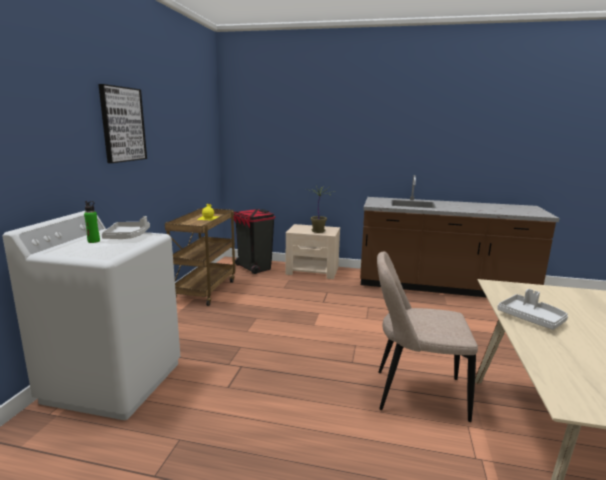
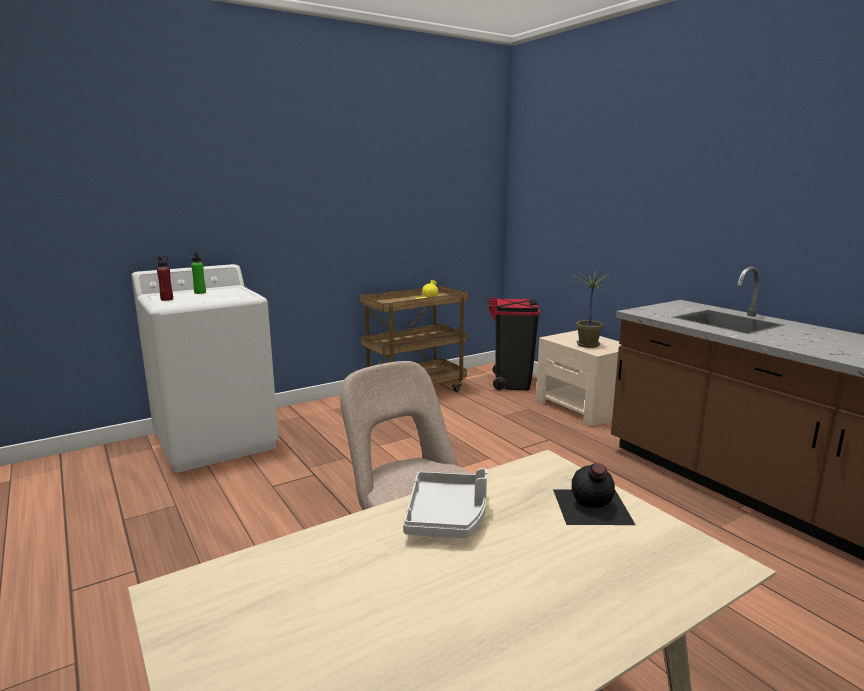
camera: 45 degrees right, 0 degrees up
picture [98,84,147,163] -> none
grey tray [101,216,150,239] -> none
none -> red bottle [157,256,173,301]
none -> black bottle [553,463,636,525]

